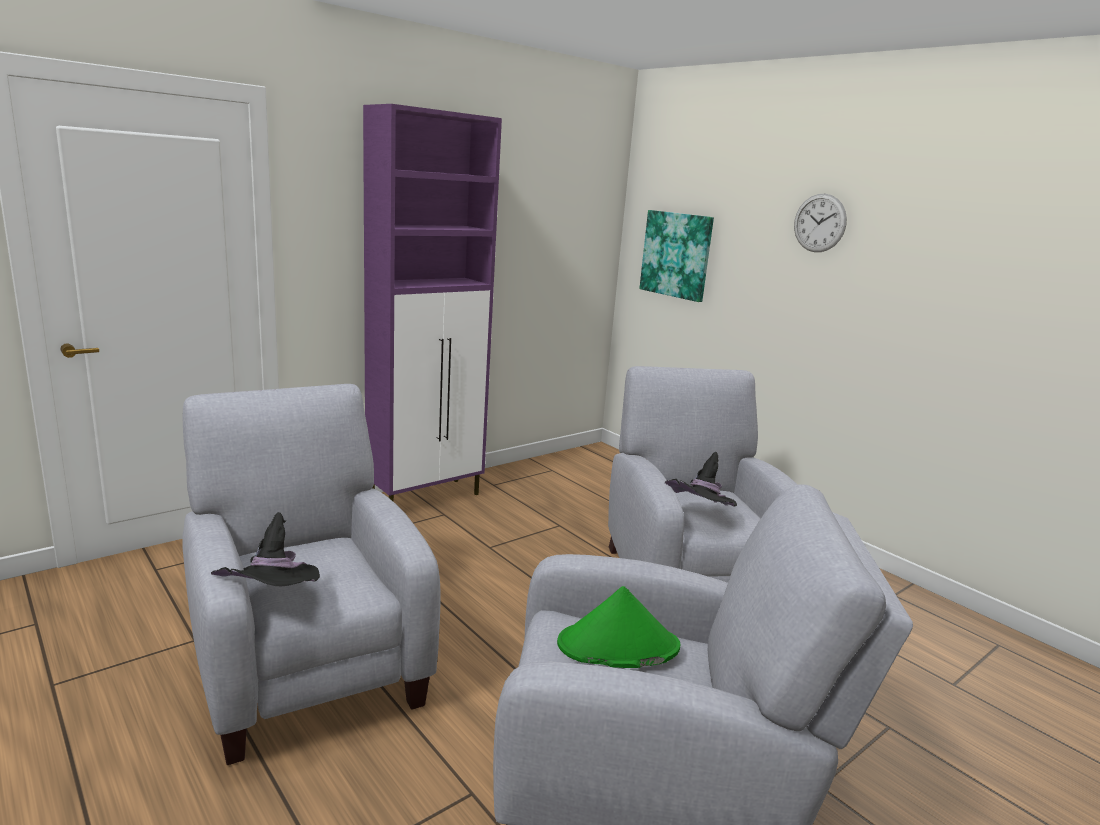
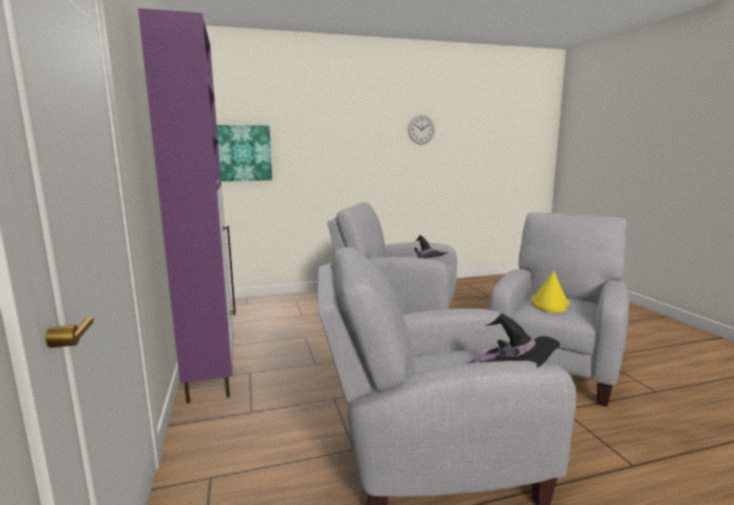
camera: 65 degrees left, 5 degrees down
green hat [557,586,680,668] -> yellow hat [532,271,569,313]
wall clock [794,194,847,252] -> wall clock moved to [408,115,435,144]

